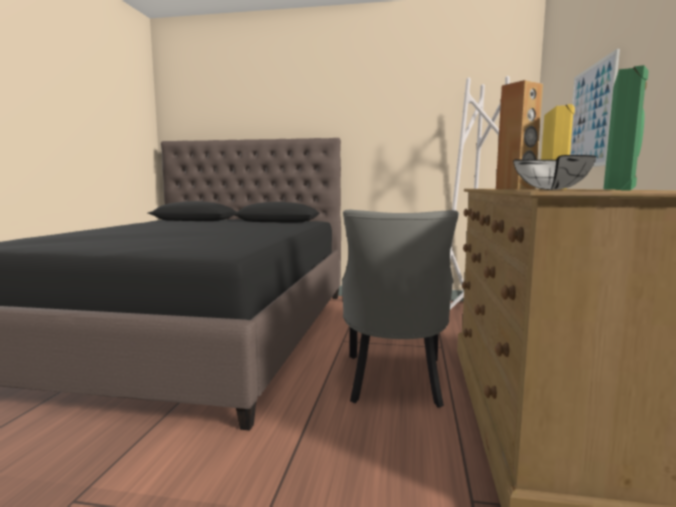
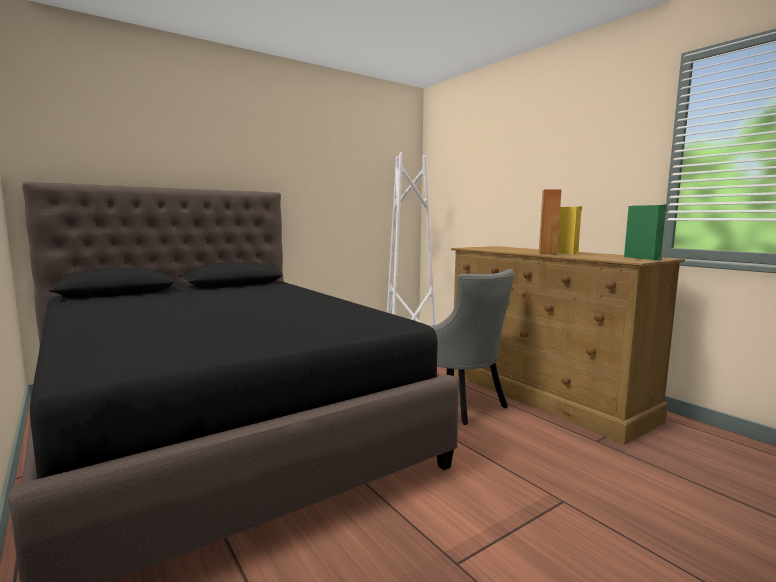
camera: 45 degrees left, 0 degrees up
white bowl [513,155,597,190] -> none
picture [570,49,620,167] -> none

